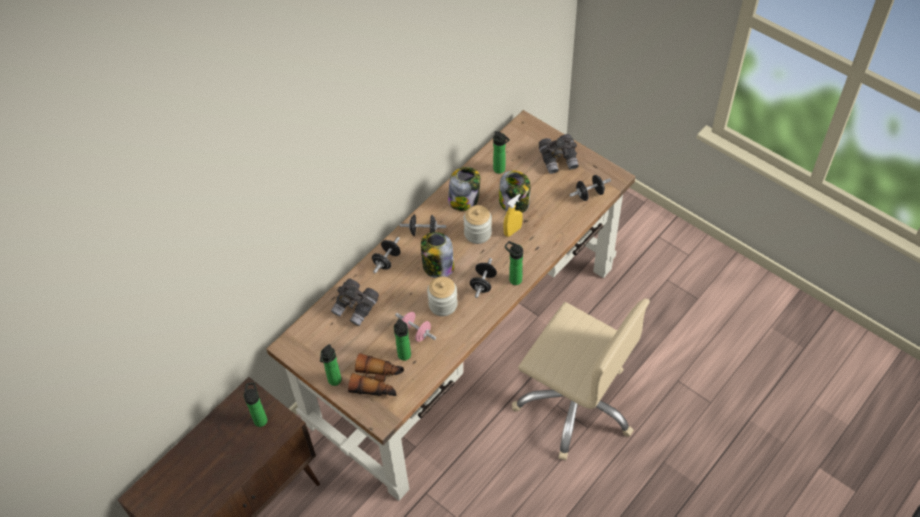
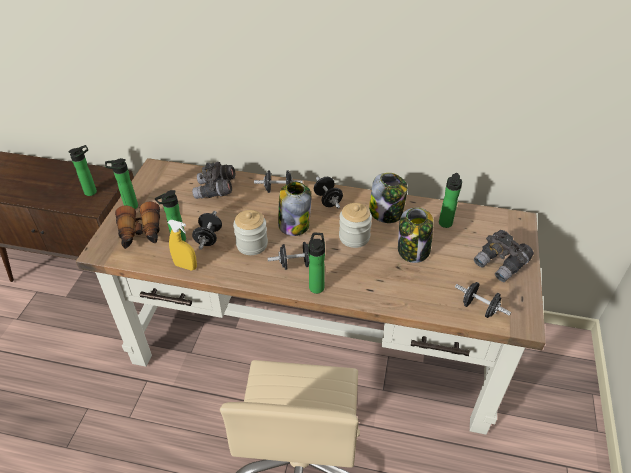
camera: 60 degrees right, 10 degrees down
pink dumbbell [395,312,436,342] -> black dumbbell [192,211,222,250]
yellow spray bottle [503,194,522,237] -> yellow spray bottle moved to [167,220,197,270]

